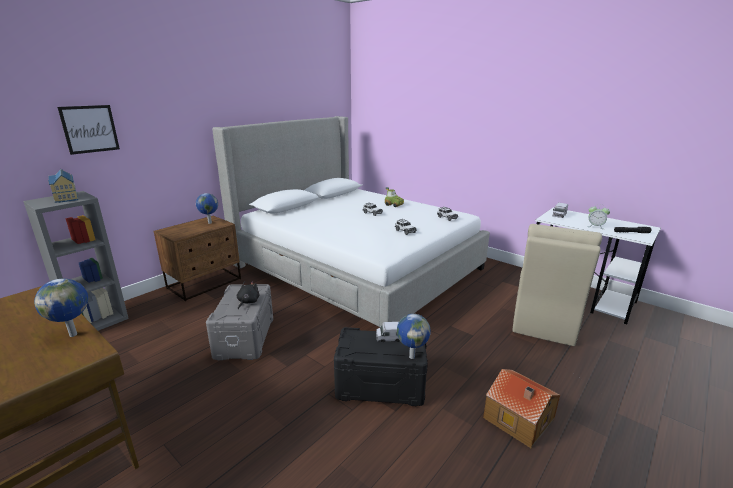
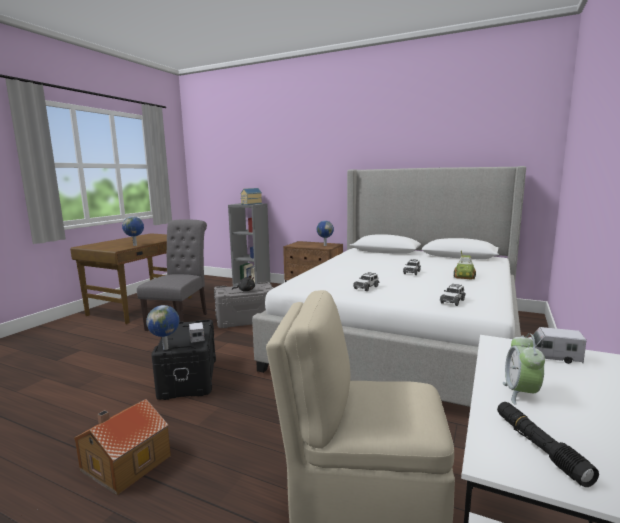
camera: 75 degrees right, 10 degrees down
picture [57,105,120,155] -> none
none -> grey chair [137,219,207,331]

